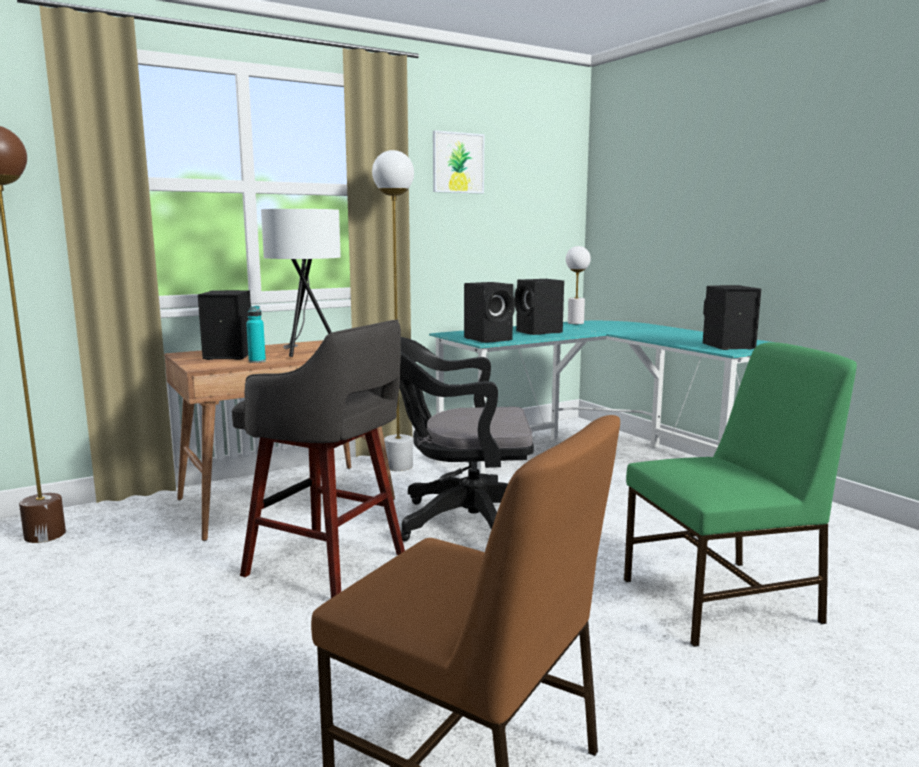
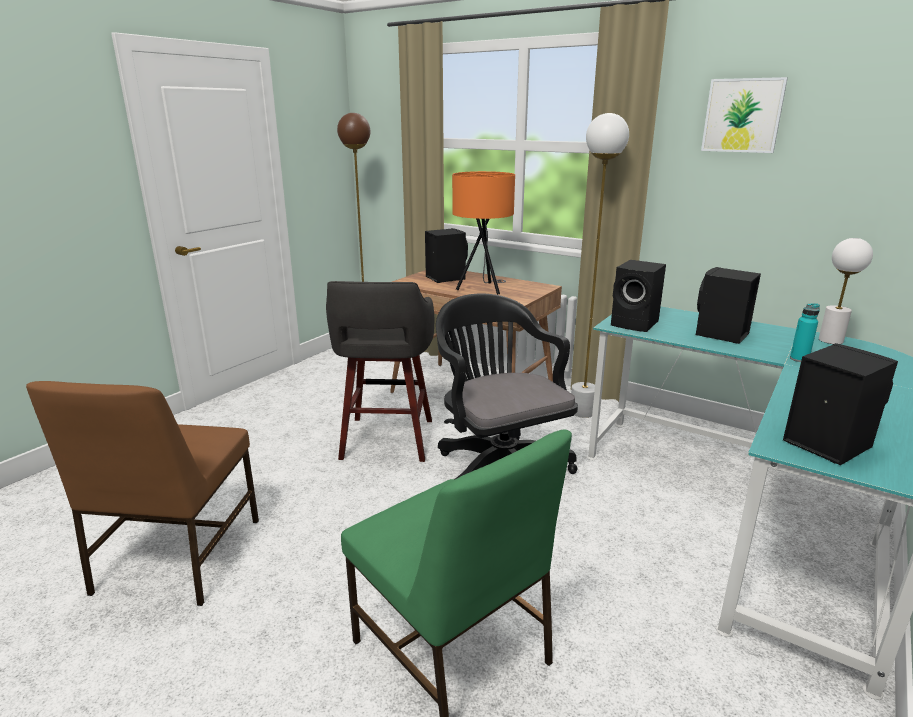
camera: 65 degrees right, 10 degrees up
turquoise bottle [246,306,266,363] -> turquoise bottle moved to [790,303,820,362]
white table lamp [261,209,341,357] -> orange table lamp [452,171,515,295]

